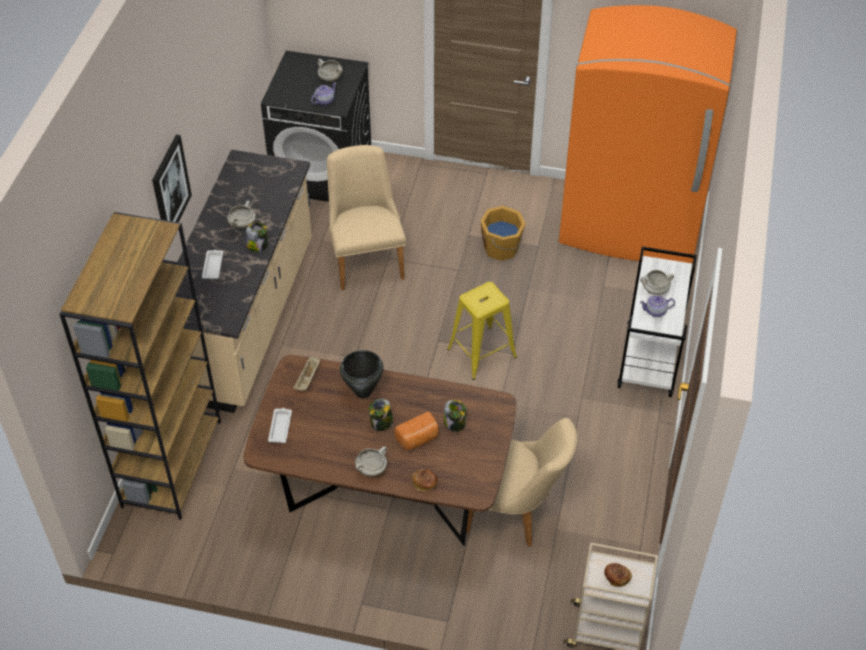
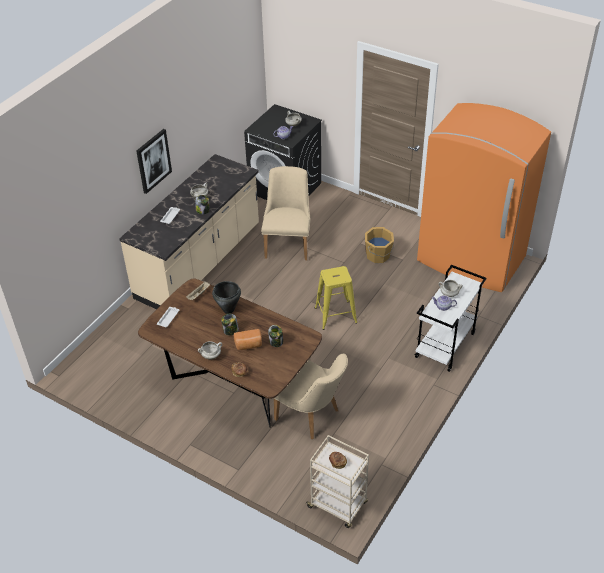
camera: 20 degrees right, 5 degrees down
brown bookcase [59,212,221,520] -> none

